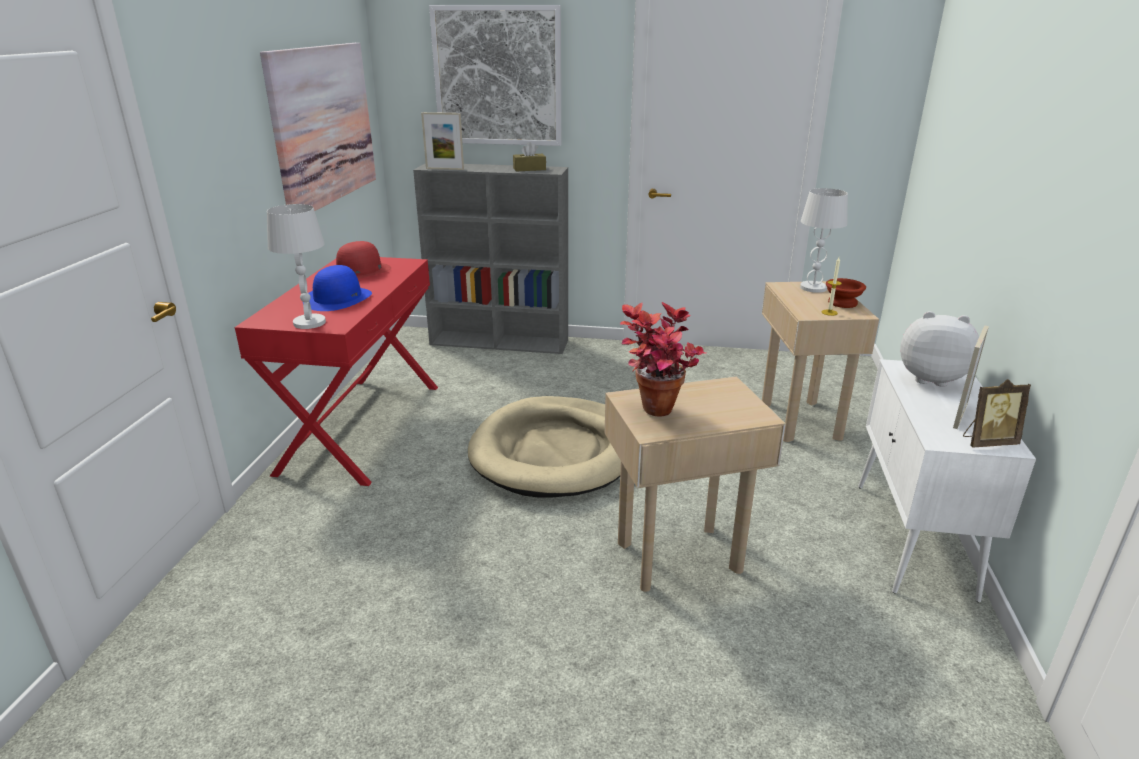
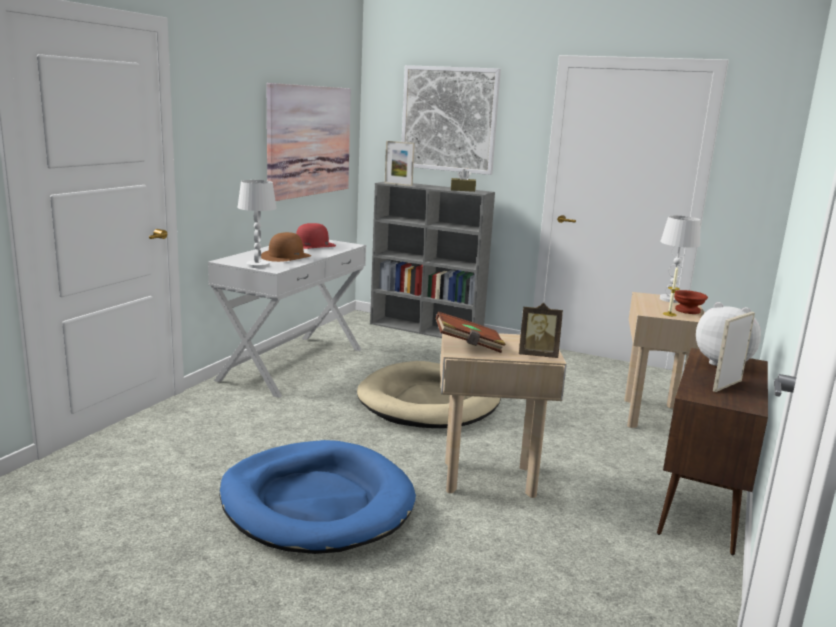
camera: 15 degrees right, 10 degrees down
red console table [234,257,438,486] -> white console table [208,240,366,398]
blue hat [303,265,372,311] -> brown hat [261,232,311,262]
potted plant [620,302,706,417] -> brown book [436,311,506,353]
white cabinet [858,359,1036,603] -> brown cabinet [657,348,768,555]
picture frame [963,379,1031,447] -> picture frame moved to [519,303,563,358]
none -> blue dog bed [219,440,416,554]

